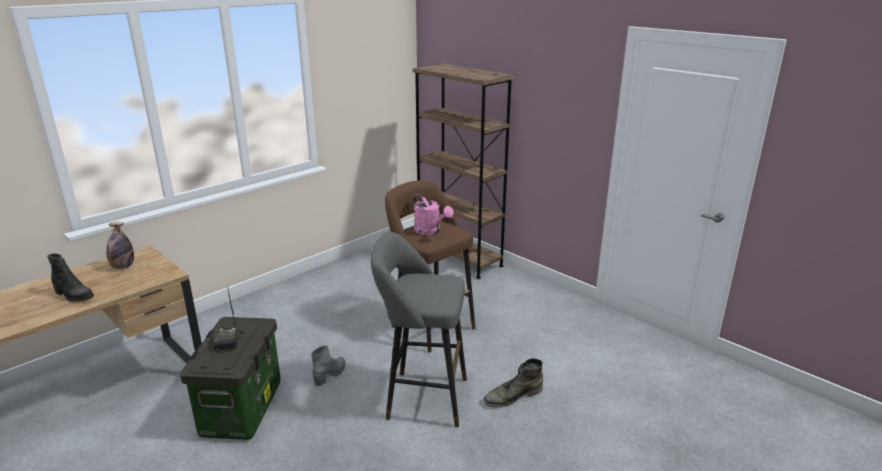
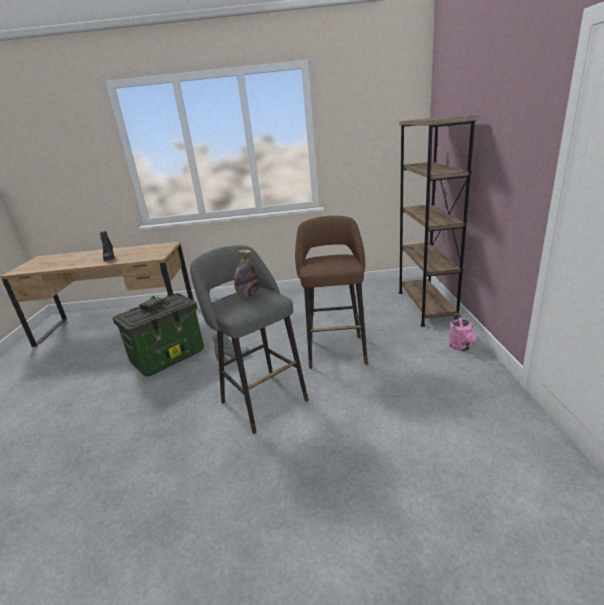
camera: 45 degrees right, 0 degrees up
bottle [106,222,134,269] -> bottle moved to [234,250,259,298]
pink watering can [413,194,454,235] -> pink watering can moved to [449,313,477,351]
green boot [483,358,543,407] -> none

